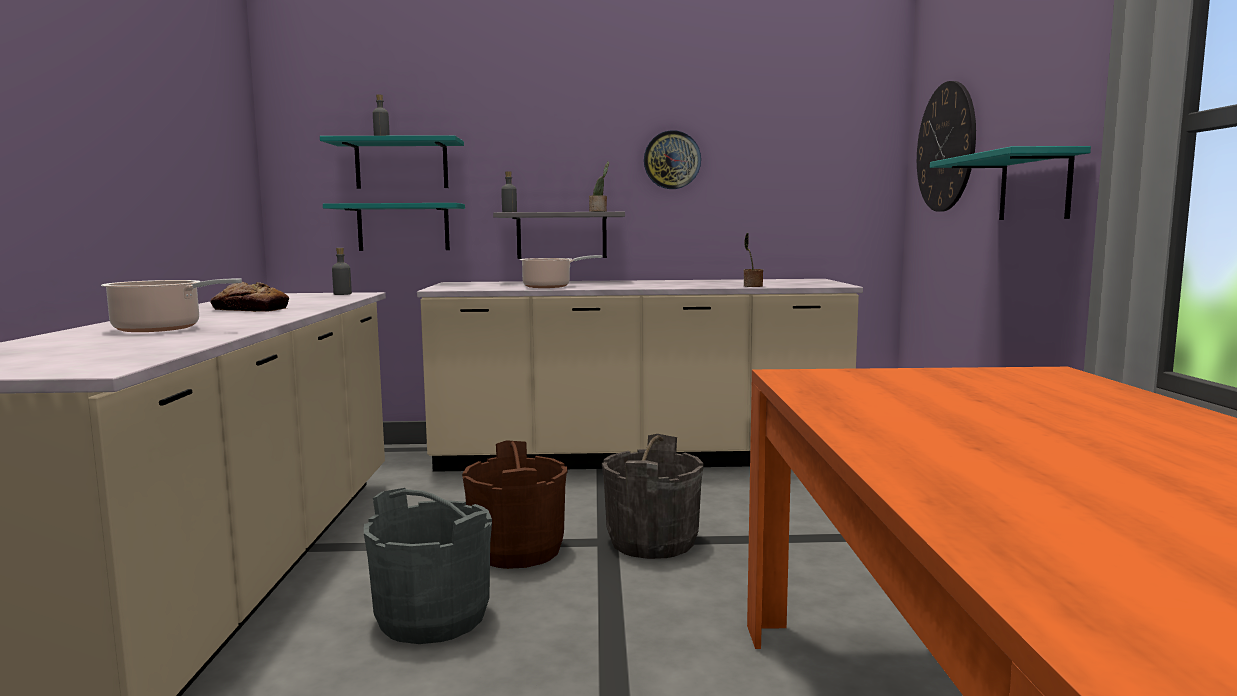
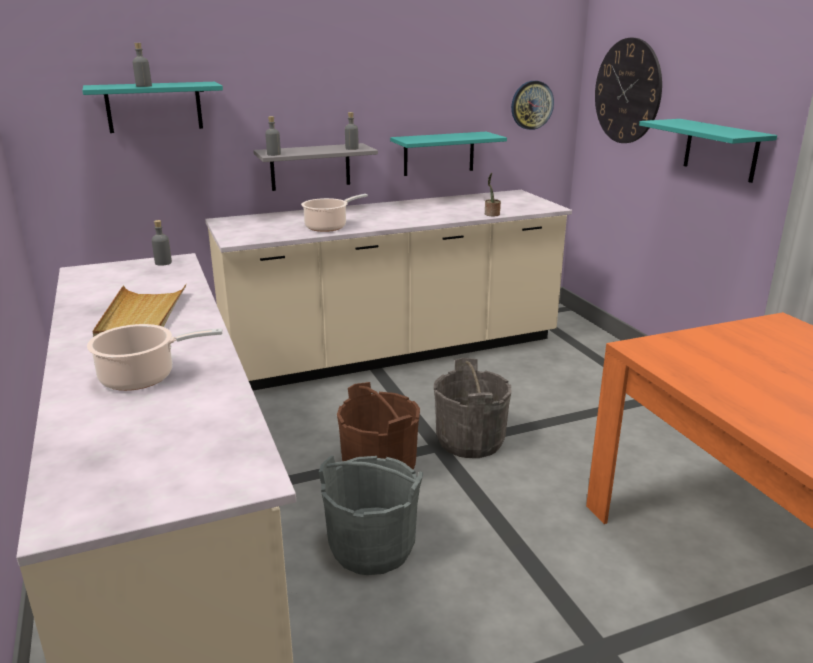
camera: 20 degrees left, 15 degrees up
bread [210,282,289,312] -> beige tray [93,284,186,337]
turquoise shelf [323,203,465,251] -> turquoise shelf moved to [390,132,507,176]
potted plant [589,161,609,212] -> grey bottle [345,112,359,150]
wall clock [644,130,701,189] -> wall clock moved to [511,81,554,130]

